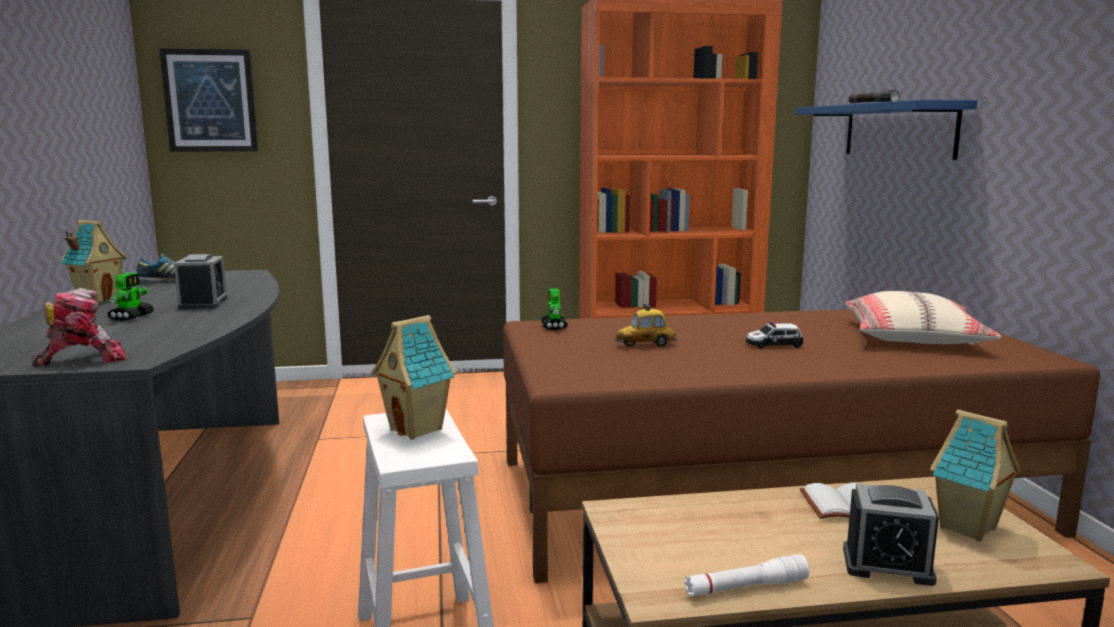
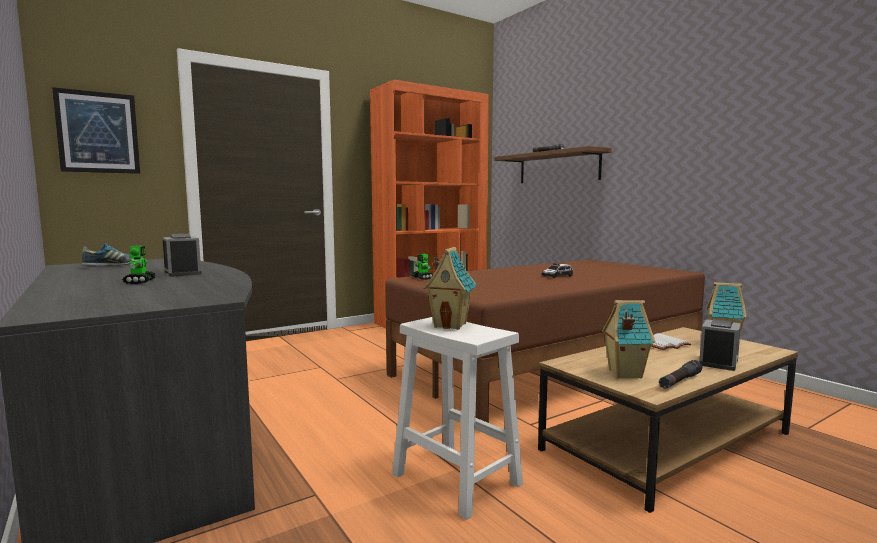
camera: 25 degrees left, 5 degrees down
toy robot [32,288,126,367] -> none
toy house [60,220,127,303] -> toy house moved to [602,300,655,378]
toy car [615,304,678,347] -> none
white flashlight [684,554,810,597] -> black flashlight [659,360,702,389]
blue shelf [796,100,978,160] -> brown shelf [494,146,612,183]
alarm clock [843,484,939,586] -> alarm clock turned 45 degrees counterclockwise [699,319,741,371]
beige pillow [845,291,1002,345] -> none

